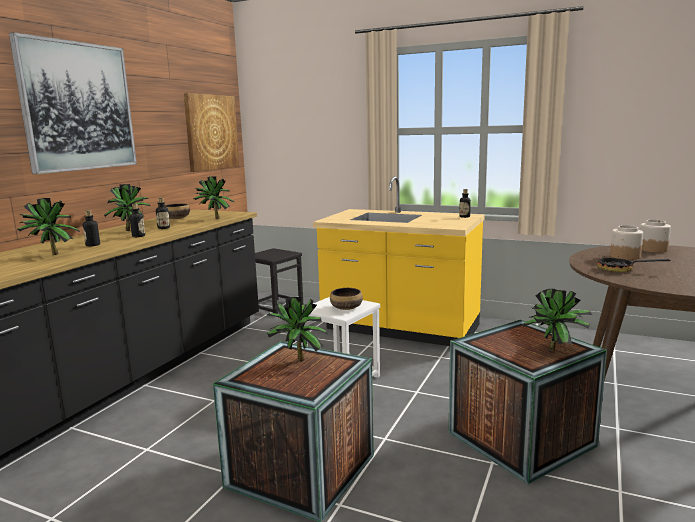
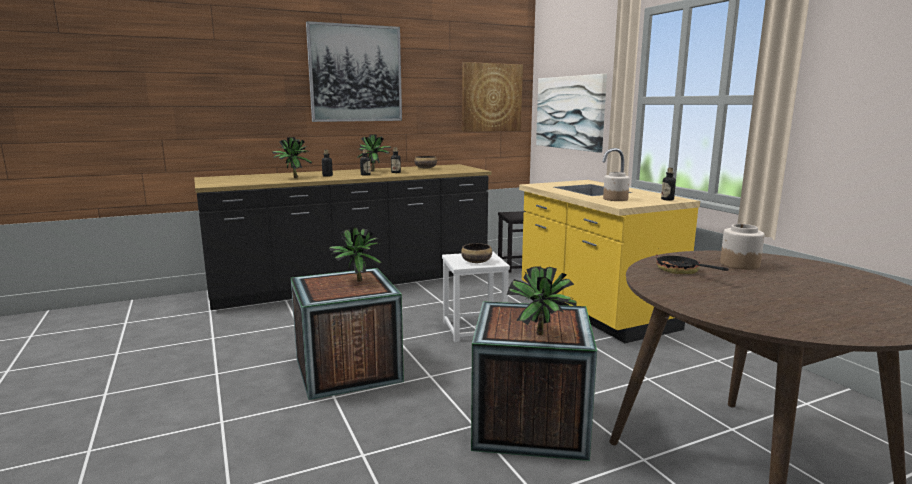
camera: 40 degrees right, 0 degrees up
potted plant [194,176,235,219] -> none
jar [640,220,671,253] -> jar moved to [603,172,630,201]
none -> picture [536,74,607,153]

